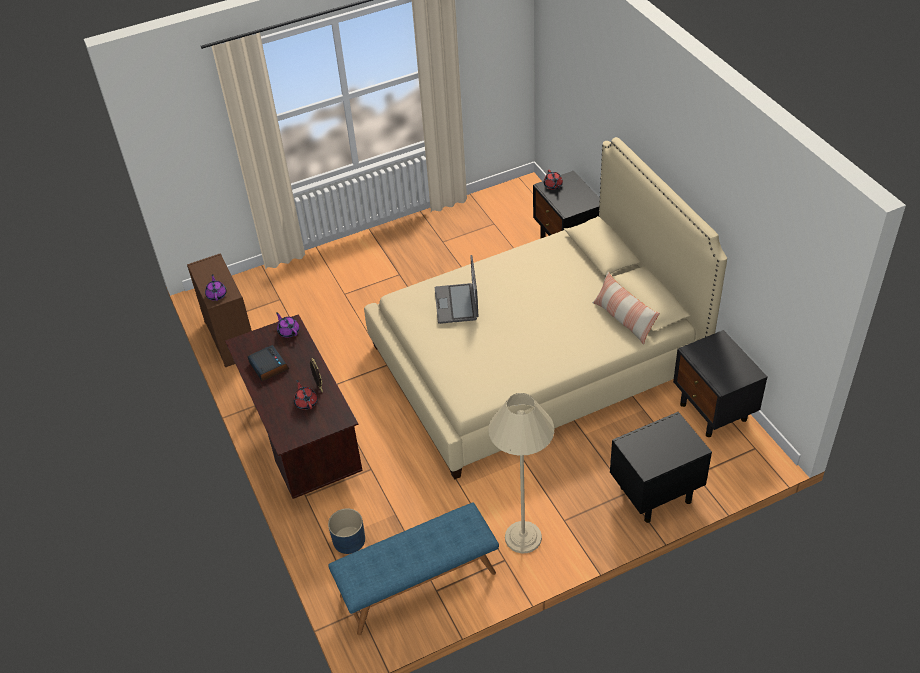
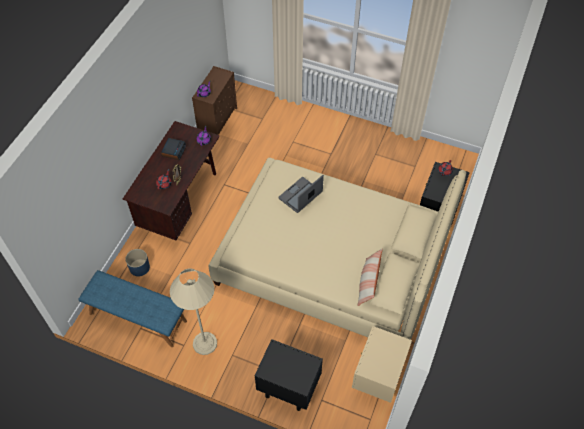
camera: 45 degrees right, 10 degrees up
black nightstand [673,330,768,437] -> beige nightstand [352,326,412,403]

